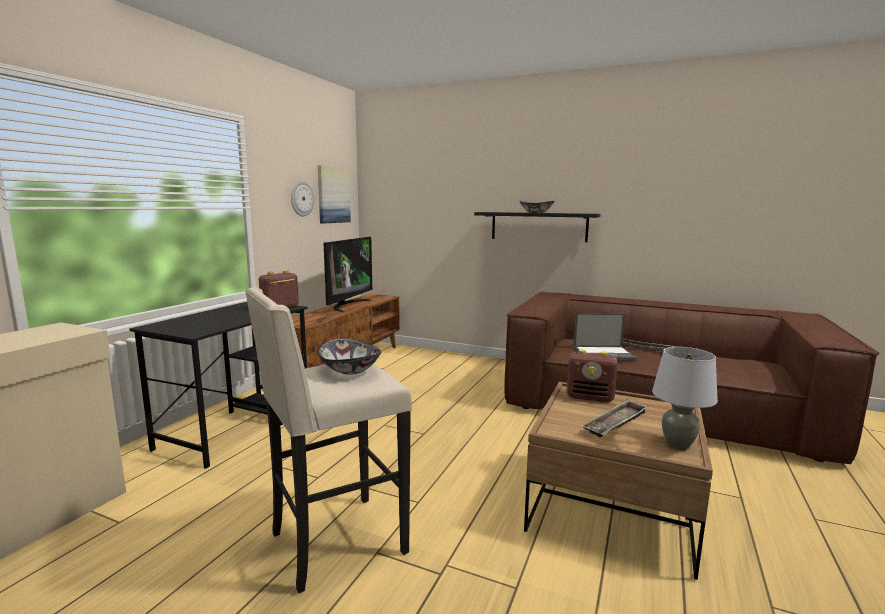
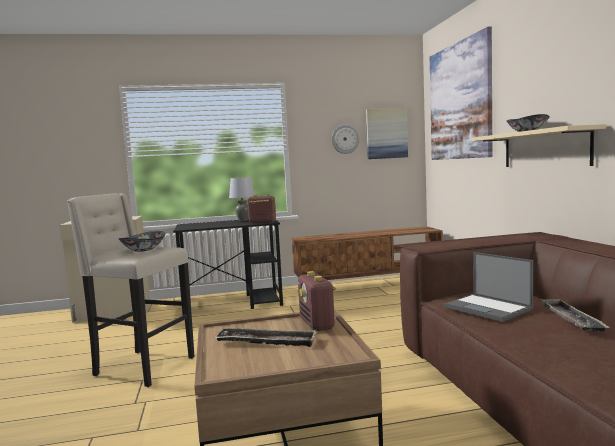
camera: 55 degrees right, 5 degrees down
television [324,237,372,312] -> none
black shelf [474,212,601,242] -> beige shelf [471,124,606,167]
grey table lamp [652,347,718,450] -> grey table lamp moved to [229,177,254,221]
none -> picture [430,27,492,160]

